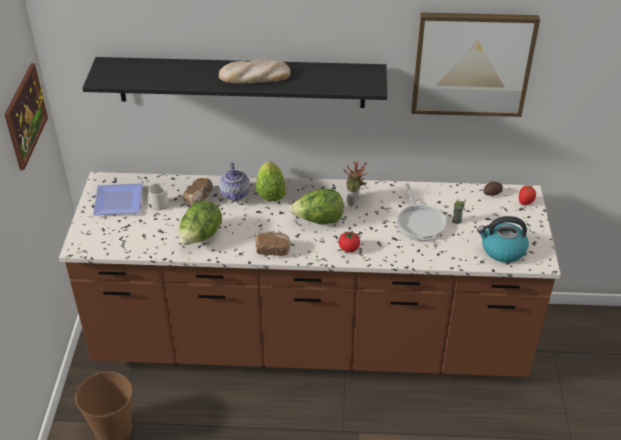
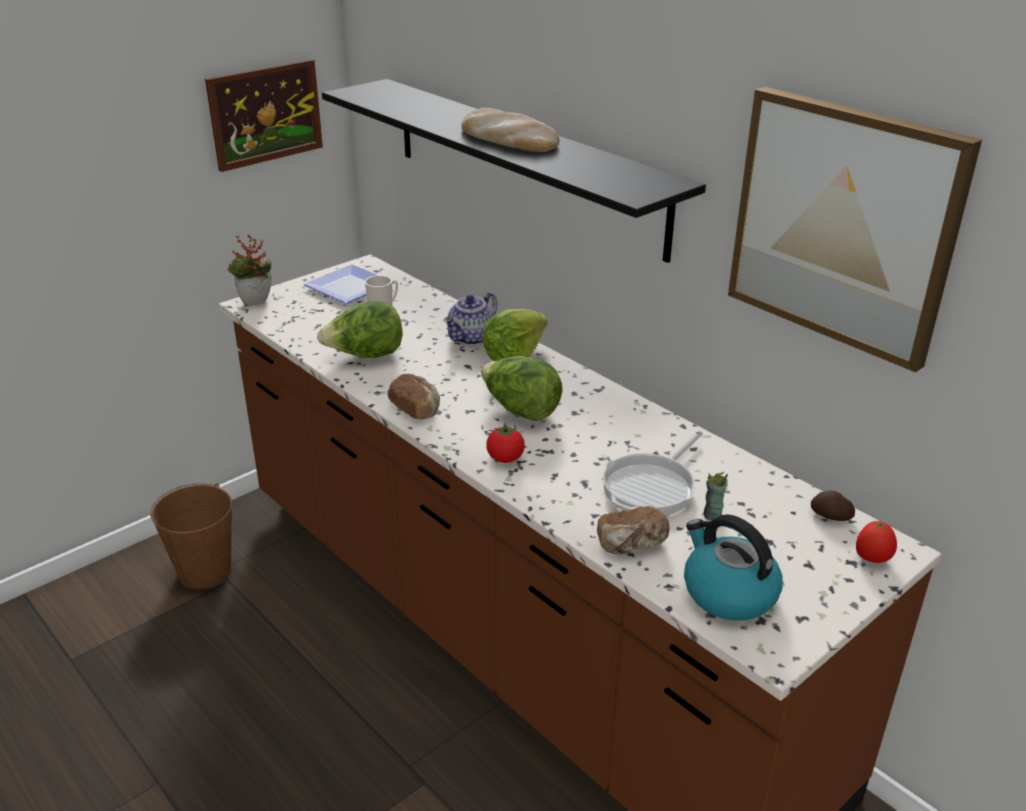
camera: 45 degrees right, 10 degrees down
bread [183,178,213,206] -> bread moved to [597,506,669,554]
potted plant [343,160,368,206] -> potted plant moved to [228,235,271,305]

